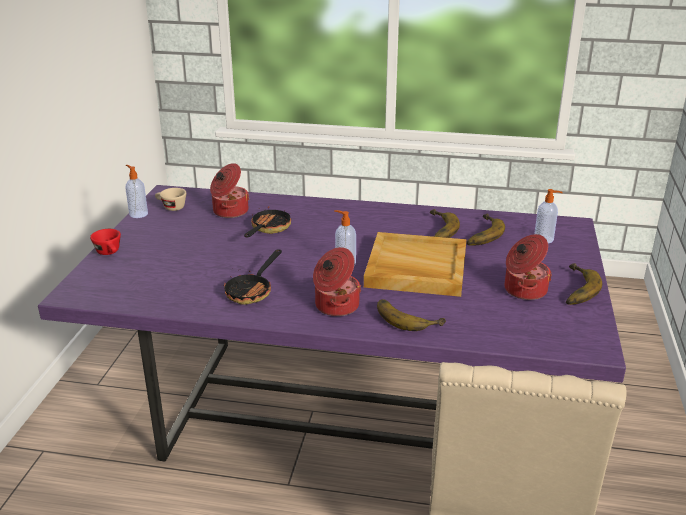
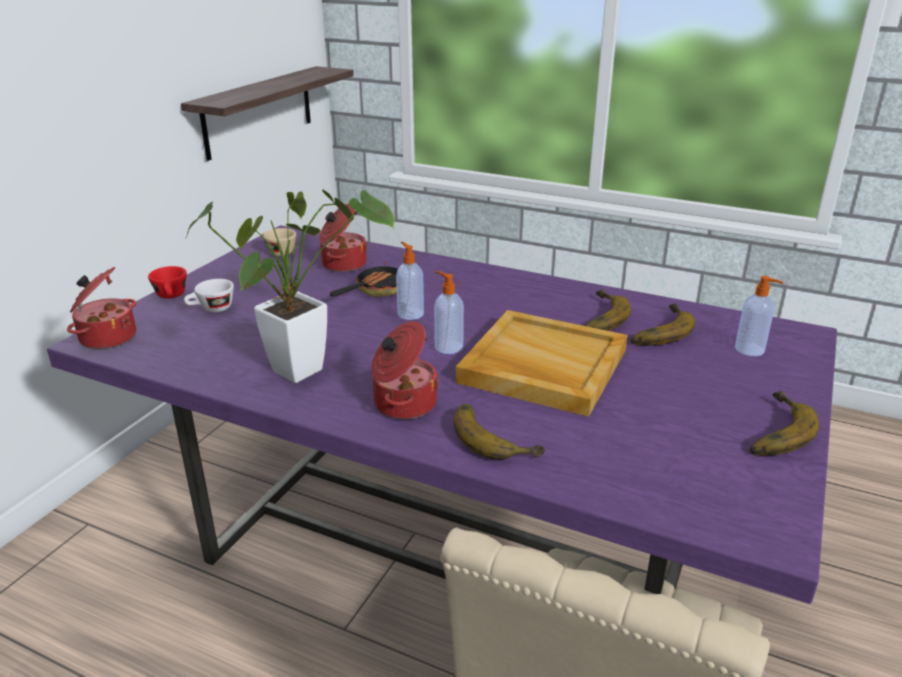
camera: 15 degrees right, 0 degrees up
soap dispenser [125,165,148,218] -> soap dispenser moved to [396,242,424,320]
frying pan [224,249,282,305] -> potted plant [186,190,395,383]
cooking pot [505,234,552,300] -> cooking pot moved to [67,267,137,349]
none -> shelf [181,66,354,161]
none -> white cup [184,279,234,312]

